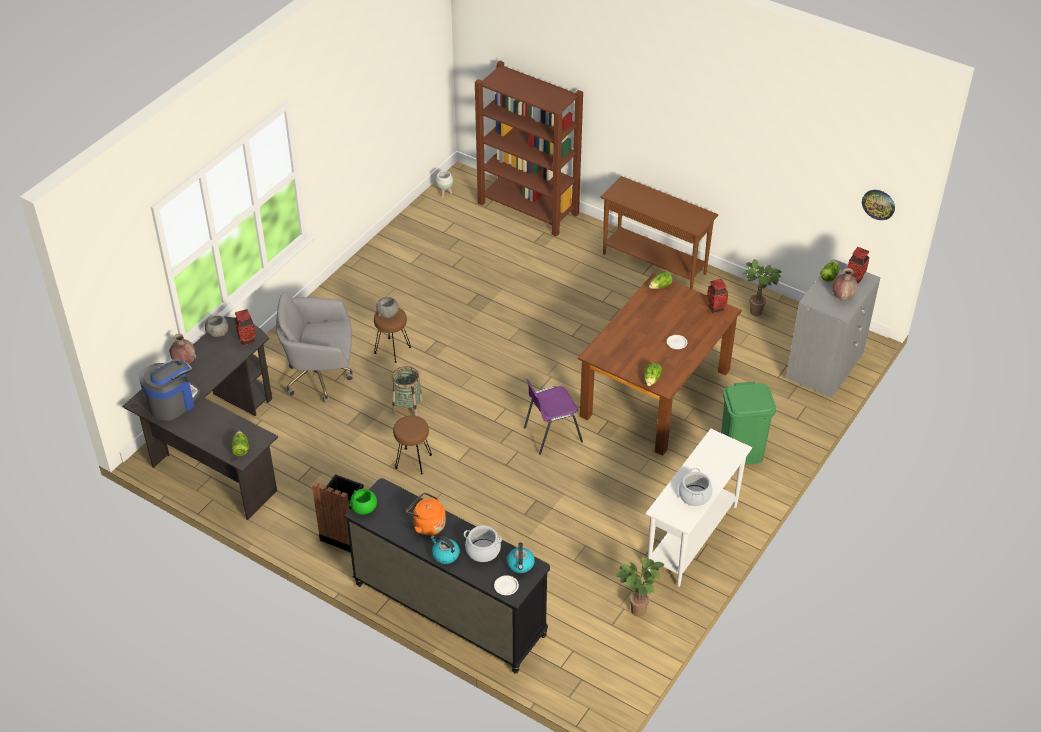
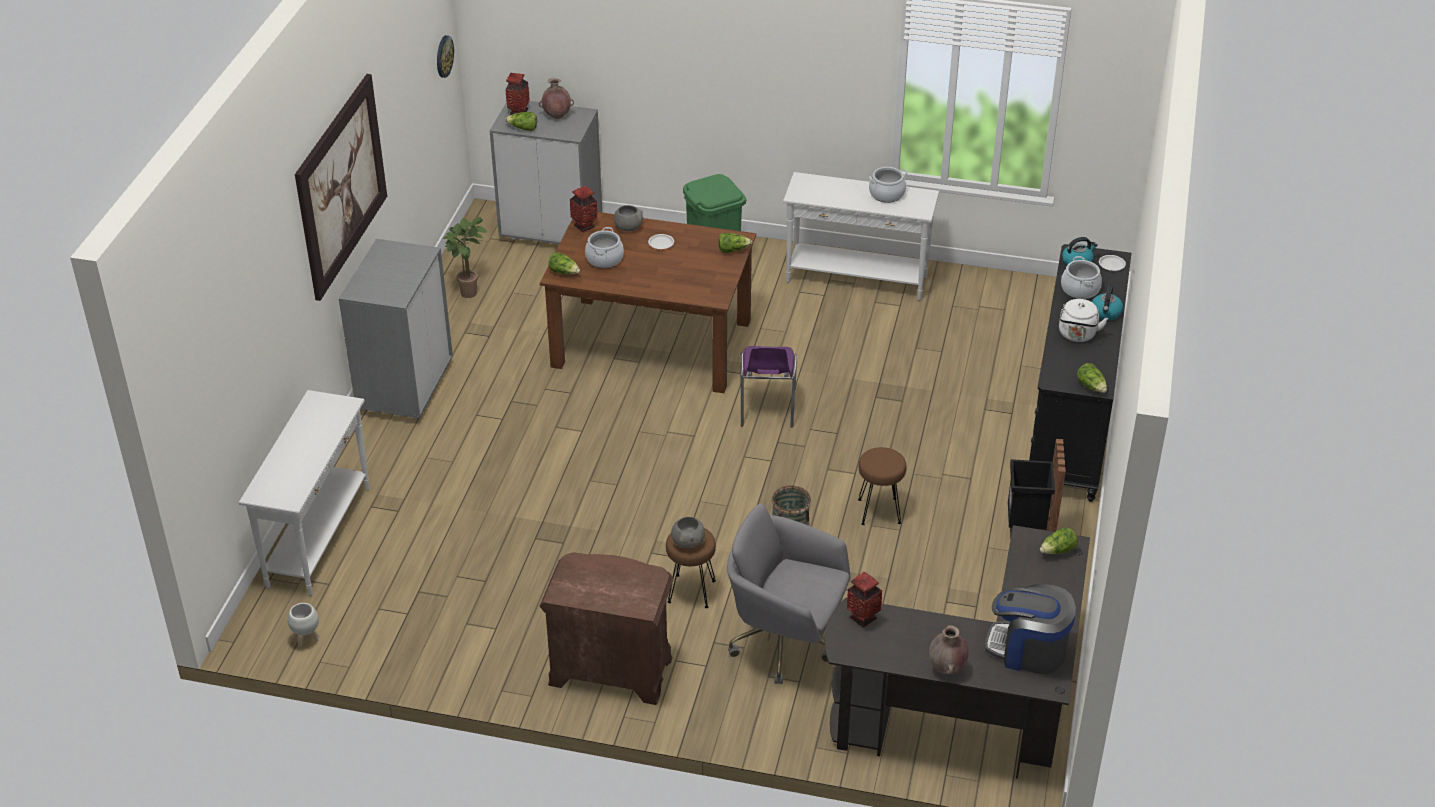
camera: 110 degrees left, 5 degrees down
grey bowl [205,315,229,337] -> grey bowl moved to [614,205,643,232]
grey office chair [276,292,353,403] -> grey office chair turned 135 degrees clockwise [727,503,850,684]
green bowl [350,489,377,515] -> lettuce [1077,363,1107,393]
orange kettle [406,492,446,536] -> white kettle [1059,299,1108,342]
brown bookcase [475,61,583,237] -> white console table [239,390,370,596]
purple chair [524,379,583,455] -> purple chair turned 45 degrees clockwise [740,346,797,428]
brown console table [601,176,718,289] -> grey cabinet [339,239,453,418]
potted plant [616,557,664,617] -> none
none -> picture [295,74,387,301]
none -> brown nightstand [539,552,674,705]
none -> cooking pot [585,227,624,268]

